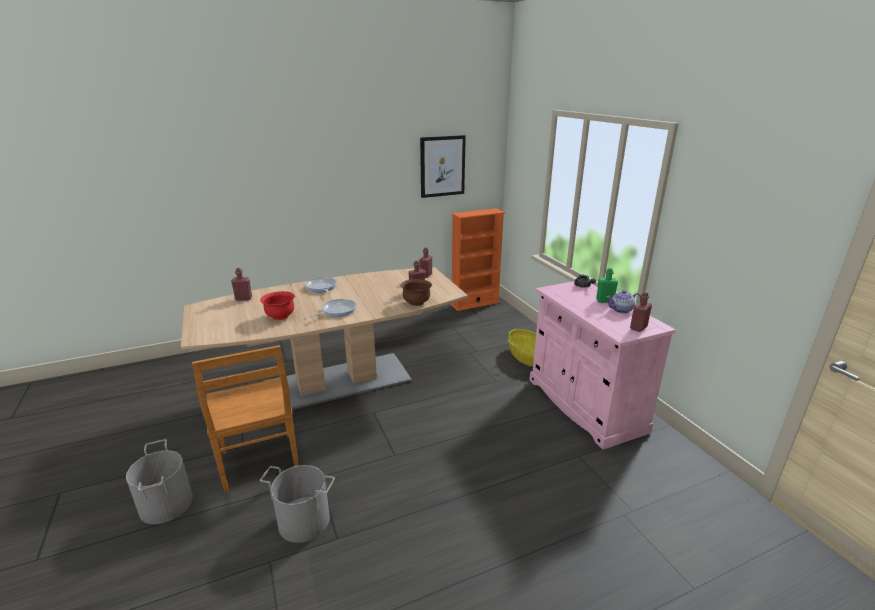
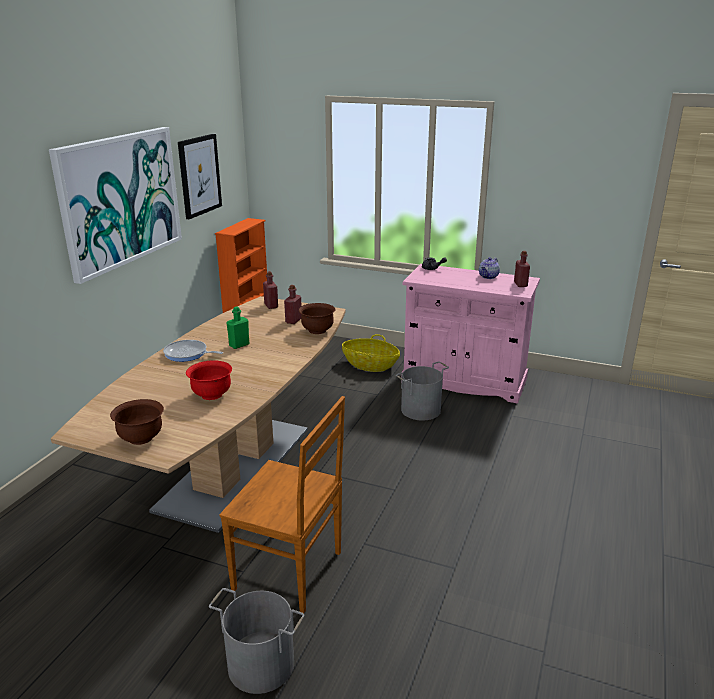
camera: 45 degrees left, 0 degrees up
red bottle [231,268,252,300] -> none
grey bucket [260,465,335,543] -> grey bucket moved to [396,362,449,421]
frying pan [310,299,356,317] -> none
green bottle [596,268,618,303] -> green bottle moved to [227,307,249,349]
none -> picture [49,127,182,284]
none -> brown bowl [110,399,164,445]

